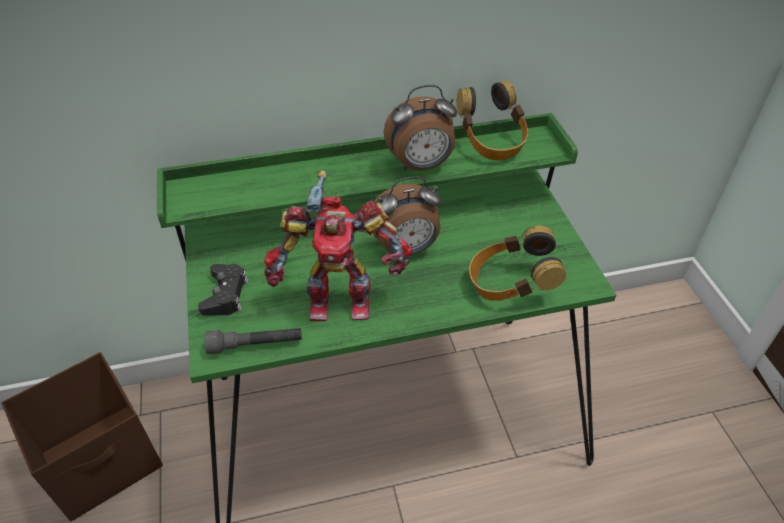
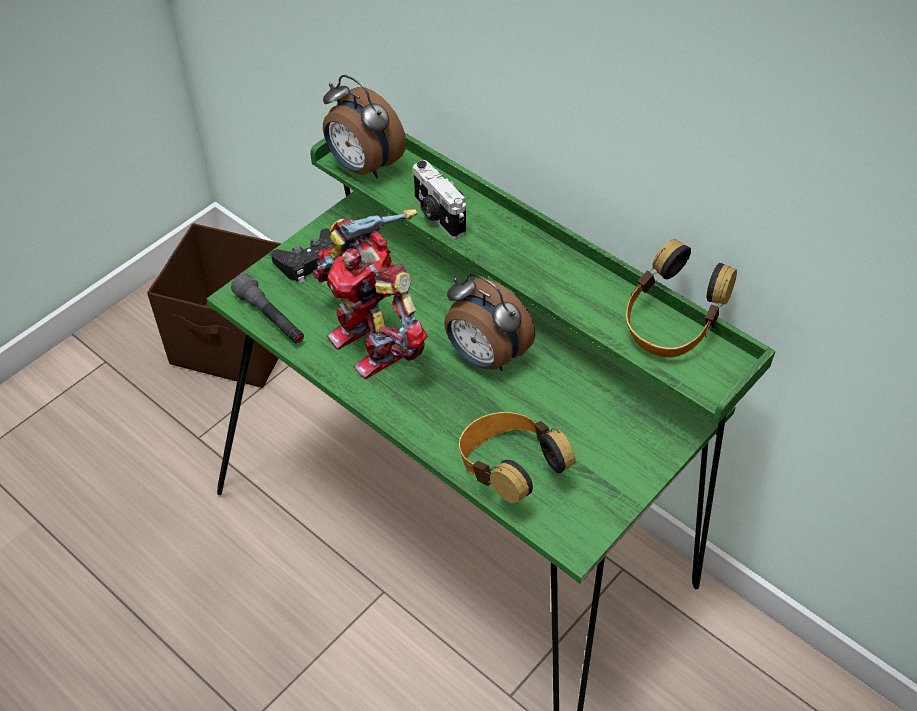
camera: 55 degrees right, 5 degrees up
alarm clock [384,85,457,171] -> alarm clock moved to [323,75,406,178]
none -> camera [413,160,466,239]

